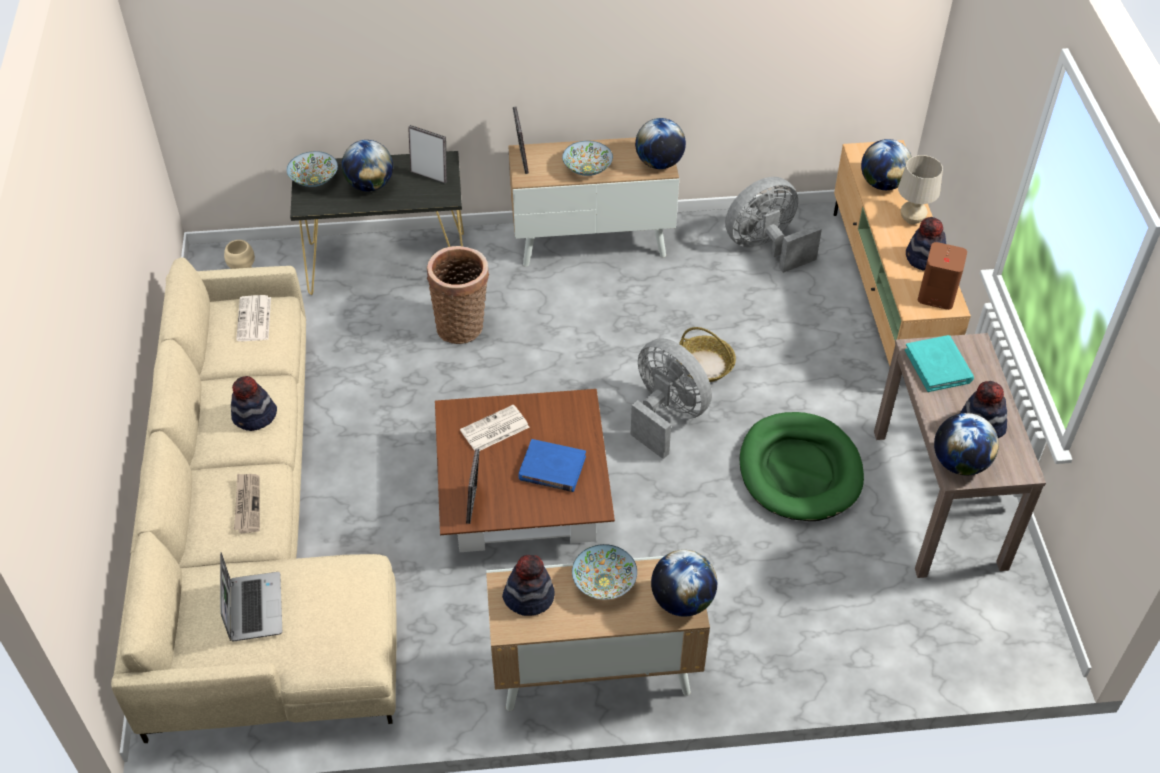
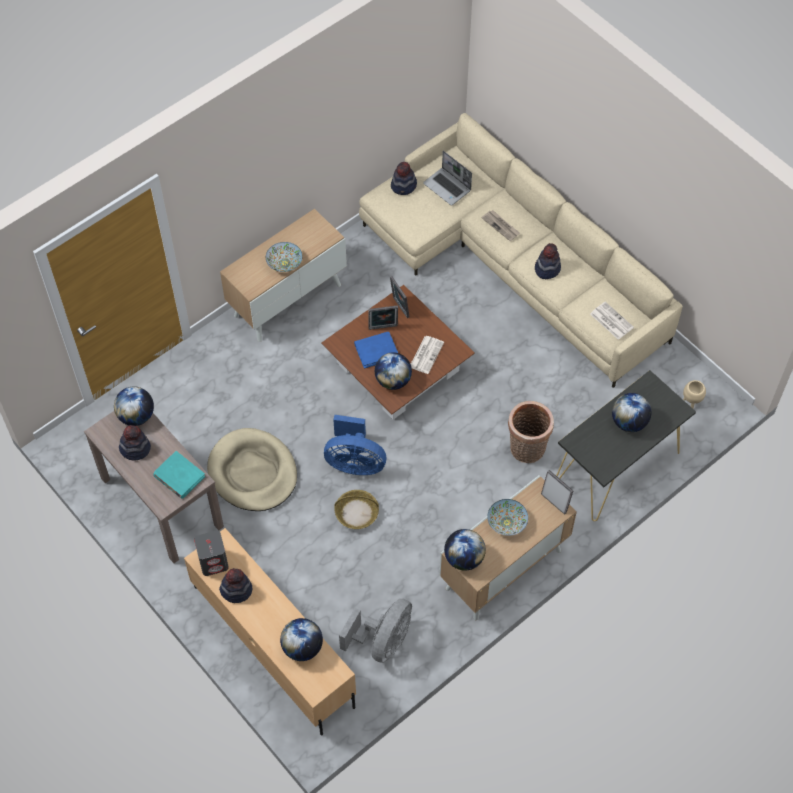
camera: 145 degrees right, 10 degrees up
bowl [286,151,338,187] -> none
picture frame [408,125,447,184] -> picture frame moved to [368,305,398,330]
hat [502,555,555,616] -> hat moved to [391,162,417,195]
grey fan [630,338,712,459] -> blue fan [324,415,386,475]
globe [651,550,717,617] -> globe moved to [375,352,412,390]
green dog bed [740,412,864,521] -> beige dog bed [207,428,297,511]
beige table lamp [898,155,943,225] -> none
brown speaker [918,242,967,310] -> grey speaker [194,531,229,576]

